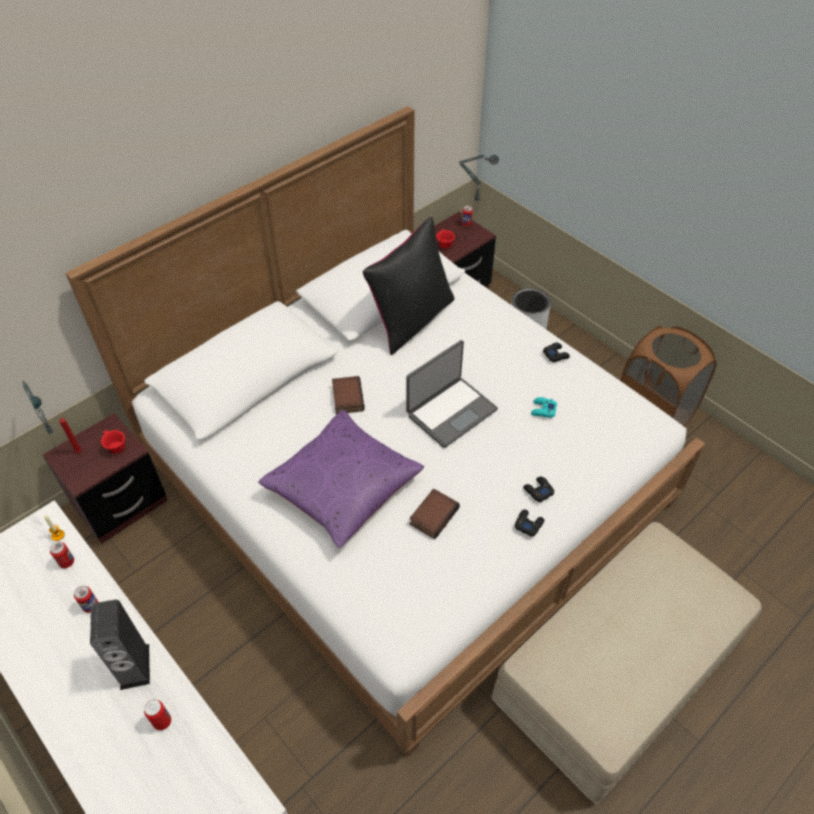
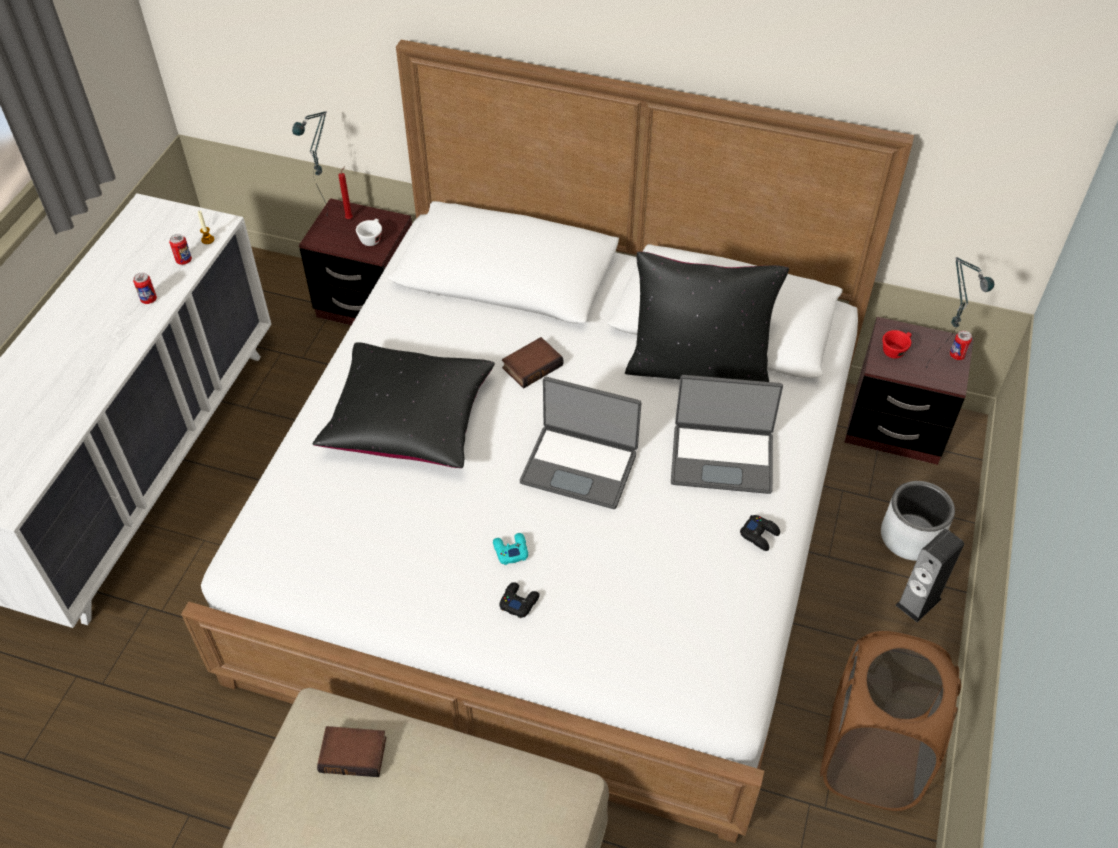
camera: 60 degrees right, 0 degrees up
speaker [90,600,150,690] -> speaker moved to [896,529,964,622]
red cup [101,430,125,454] -> white cup [356,219,382,246]
can [144,699,171,730] -> none
purple pillow [258,410,424,548] -> black pillow [313,342,495,468]
book [409,489,460,539] -> book moved to [317,726,386,777]
black game controller [515,509,544,537] -> none
turquoise game controller [531,397,557,418] -> turquoise game controller moved to [493,533,528,565]
none -> laptop [671,375,783,494]

